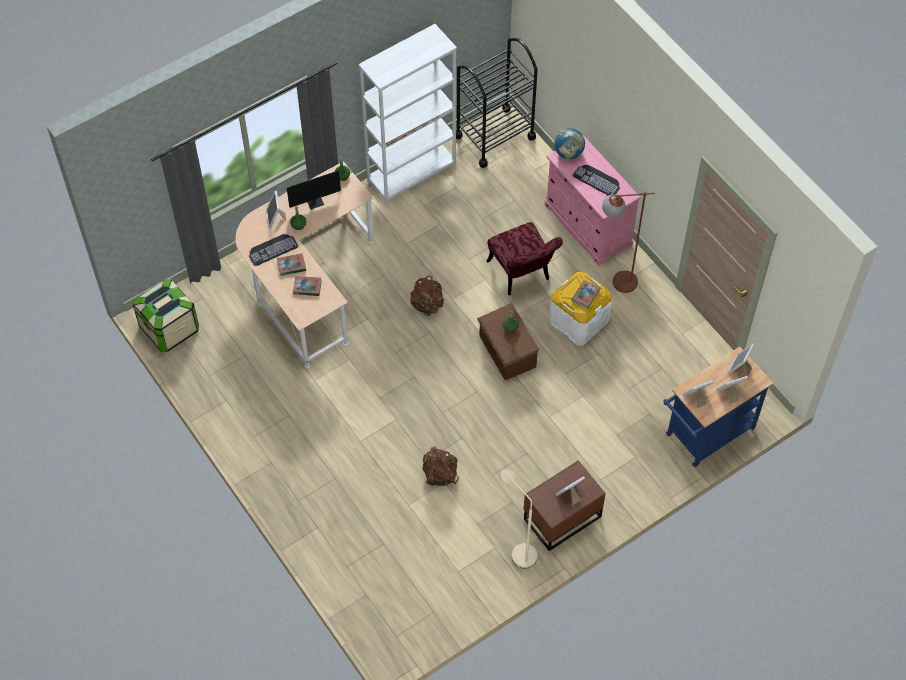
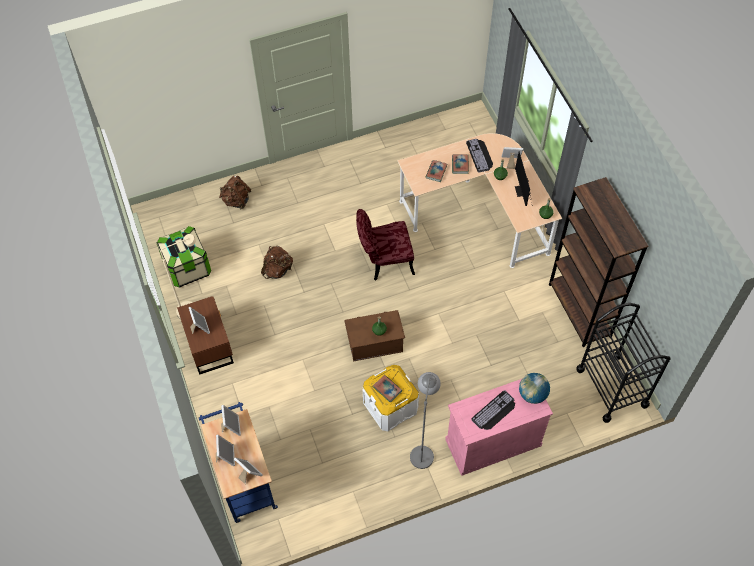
camera: 105 degrees right, 0 degrees up
storage box [133,279,199,352] -> storage box moved to [157,226,211,288]
white bookcase [358,24,457,205] -> brown bookcase [549,177,648,347]
brown backpack [410,276,444,316] -> brown backpack moved to [219,175,251,210]
red chair [487,222,563,295] -> red chair moved to [356,209,415,280]
brown floor lamp [602,192,655,293] -> grey floor lamp [410,372,441,469]

